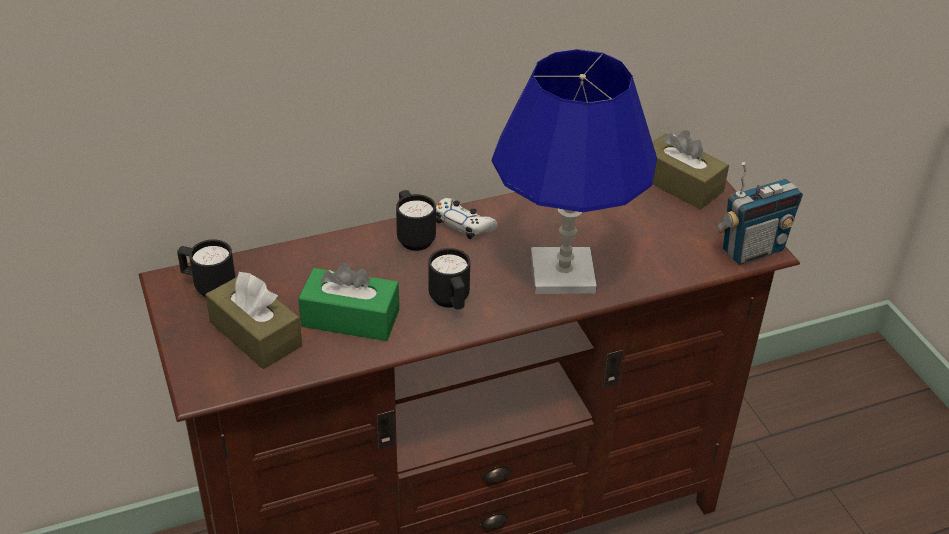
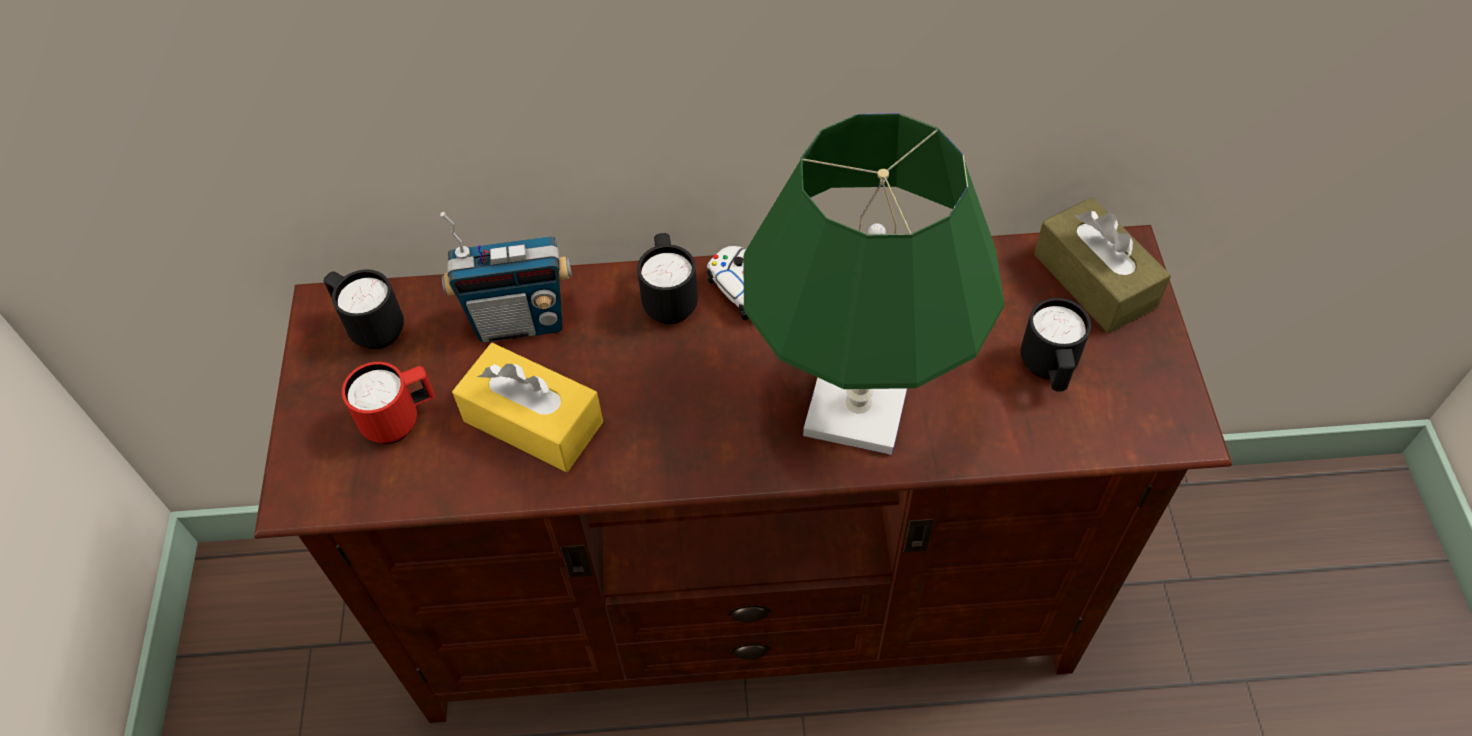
camera: 20 degrees right, 15 degrees up
brown tissue box [206,271,302,369] -> red mug [342,362,435,444]
green tissue box [298,263,399,341] -> yellow tissue box [452,343,603,472]
black mug [429,248,470,309] -> black mug moved to [1021,298,1091,392]
blue table lamp [492,49,657,294] -> green table lamp [743,113,1004,455]
radio [715,162,803,265] -> radio moved to [440,212,572,343]

